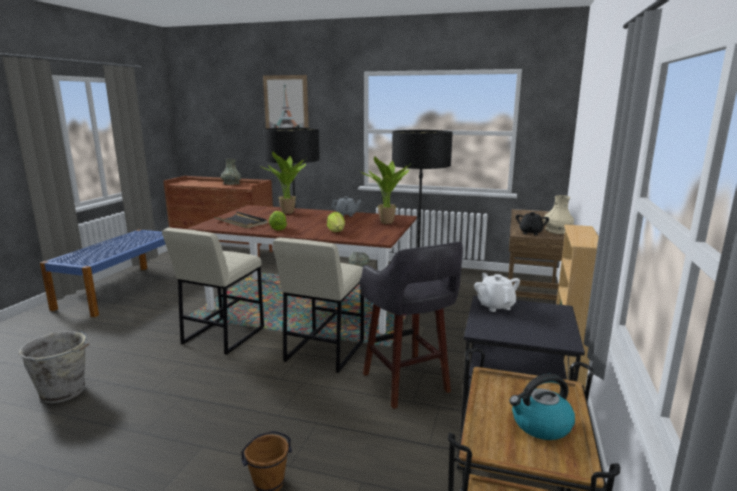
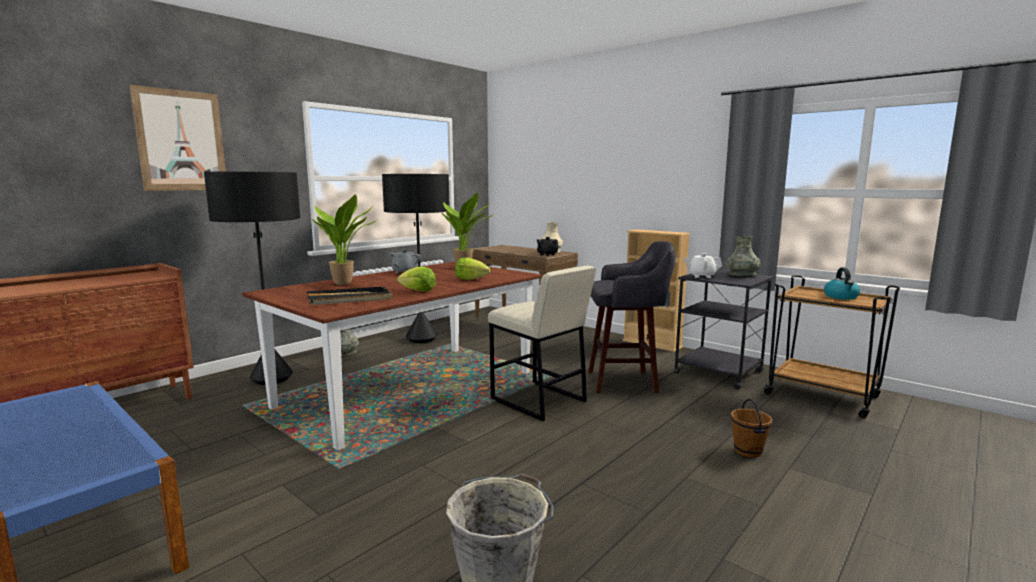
camera: 65 degrees left, 5 degrees down
beige chair [162,228,264,355] -> none
grey vase [221,159,241,185] -> grey vase moved to [726,236,761,276]

